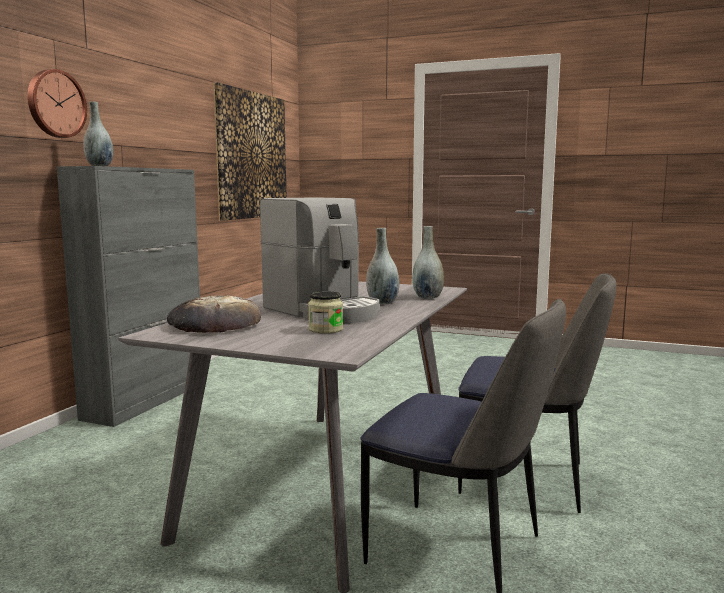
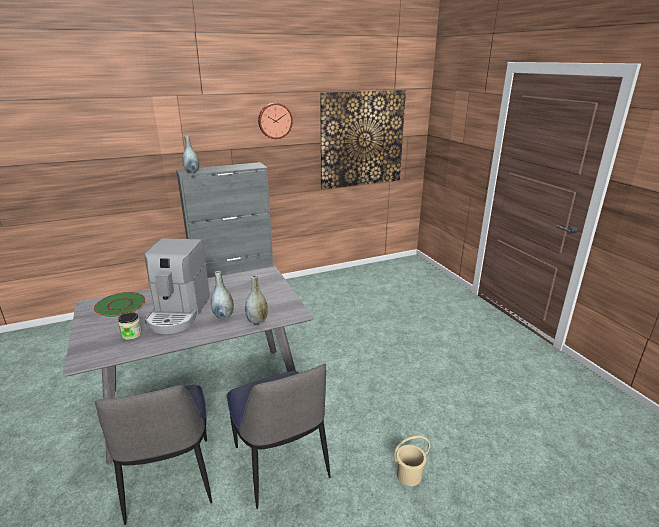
camera: 45 degrees right, 15 degrees up
wall clock [27,69,87,138] -> wall clock moved to [258,103,293,139]
bread [167,295,261,333] -> green plate [94,292,145,317]
none -> beige bucket [394,435,430,486]

